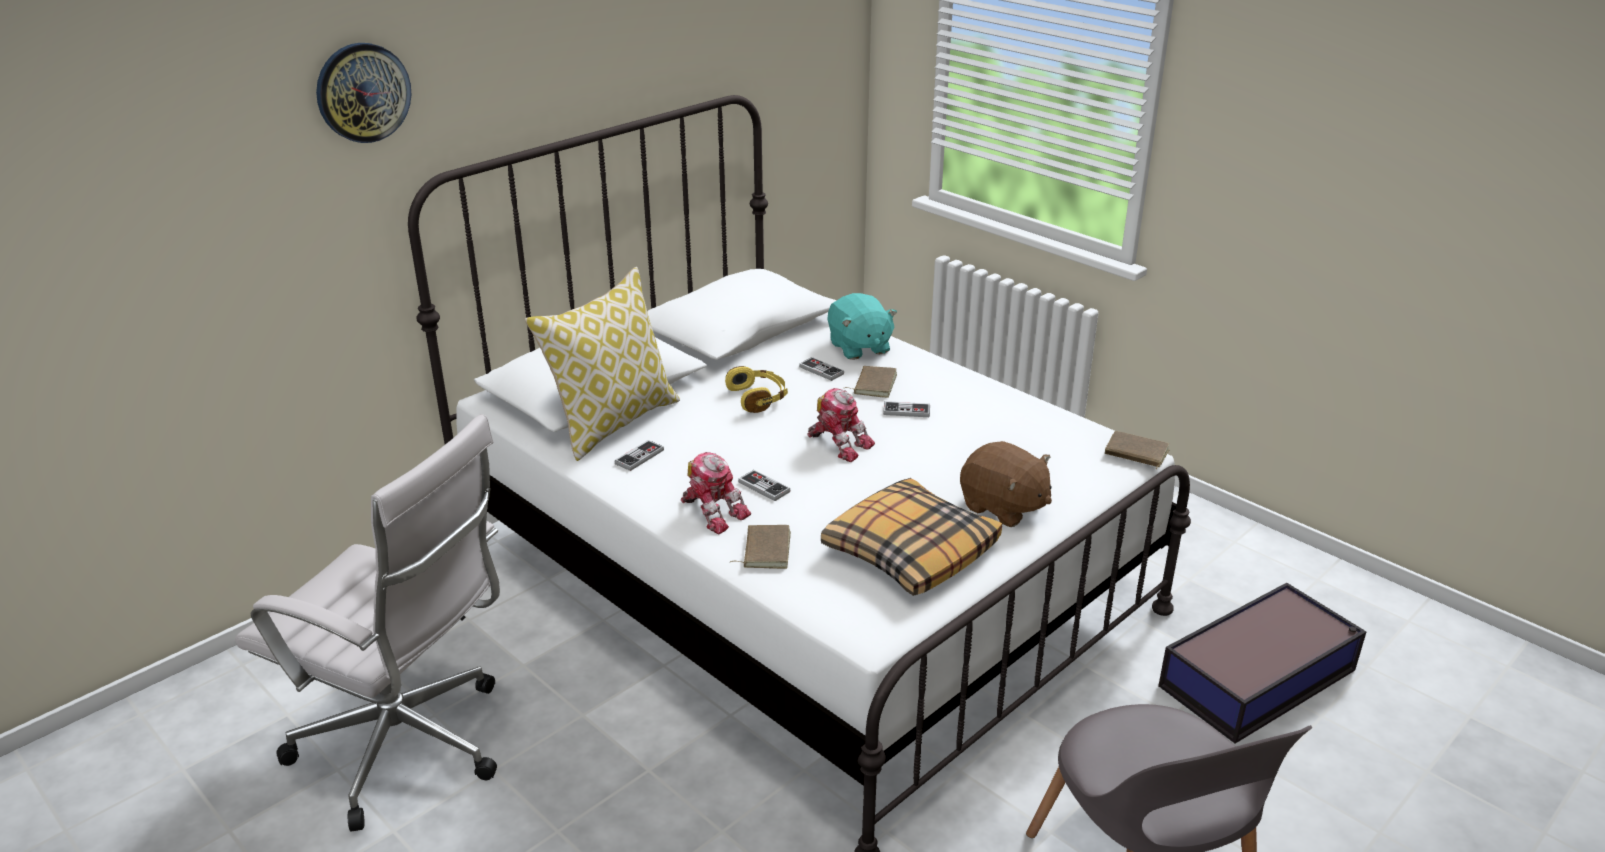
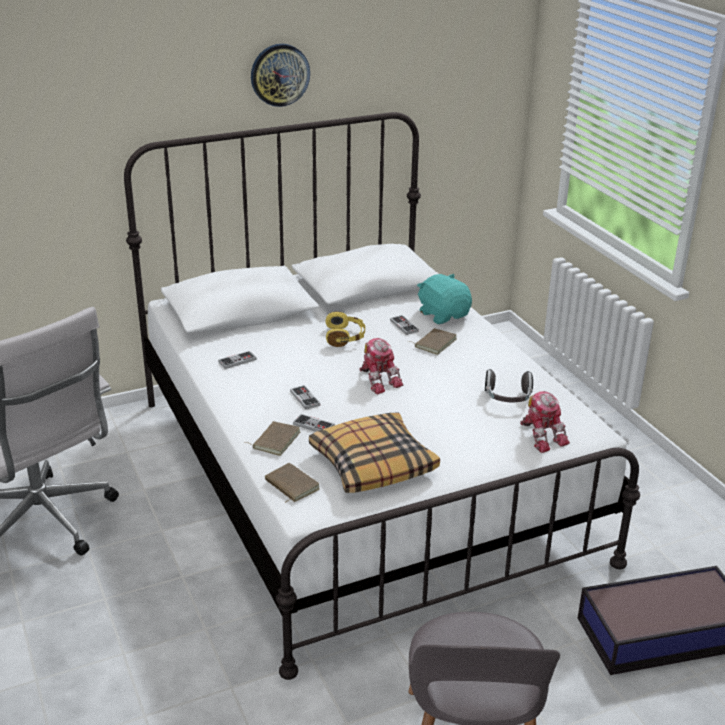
camera: 20 degrees right, 0 degrees up
wall clock [316,43,411,143] -> wall clock moved to [251,44,310,107]
pillow [525,267,680,461] -> none
toy robot [681,452,751,534] -> toy robot moved to [520,391,570,453]
turquoise plush toy [828,293,897,360] -> turquoise plush toy turned 150 degrees clockwise [417,274,472,324]
game controller [883,401,930,417] -> game controller moved to [293,414,335,432]
brown plush toy [960,441,1052,527] -> none
brown book [1105,431,1169,470] -> brown book moved to [265,463,320,503]
none -> headphones [485,369,533,403]

